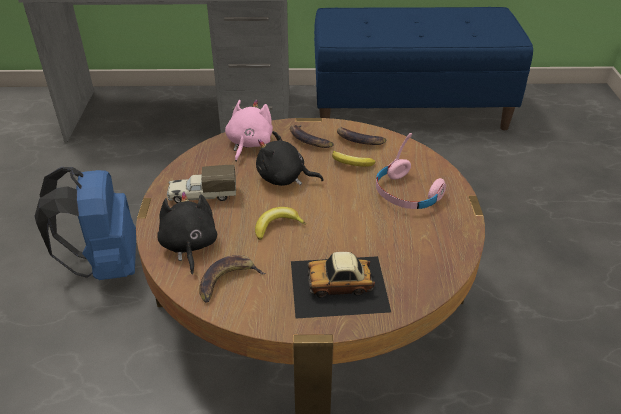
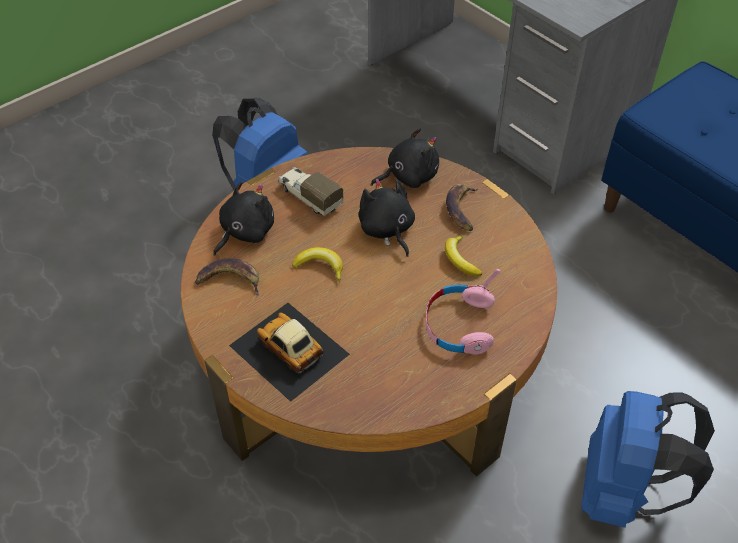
camera: 50 degrees right, 10 degrees up
pink plush toy [225,99,273,162] -> black plush toy [371,128,439,188]
banana [337,127,386,145] -> none
none -> blue backpack [581,391,715,528]

